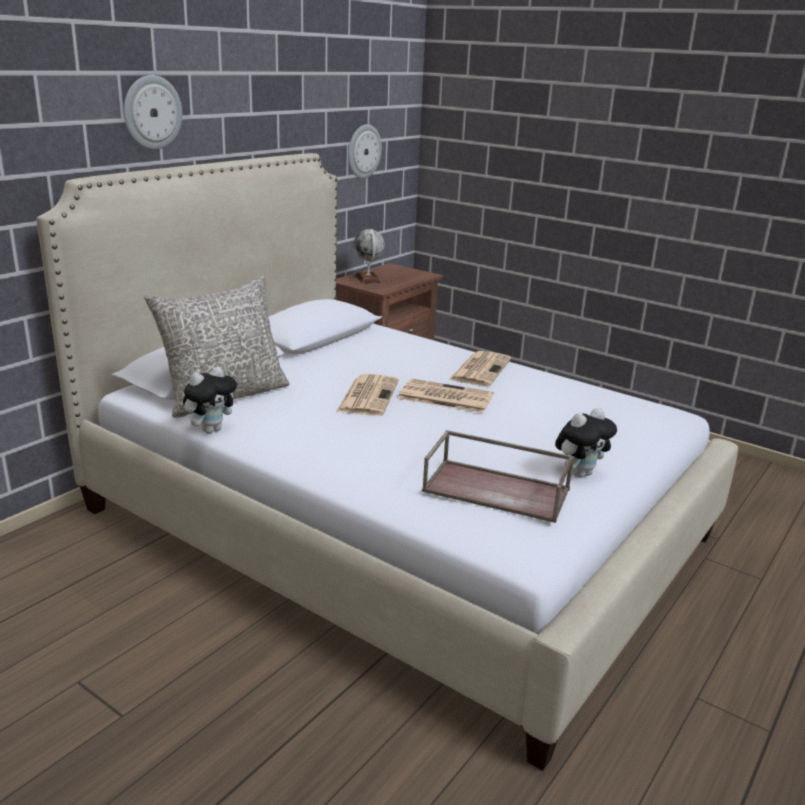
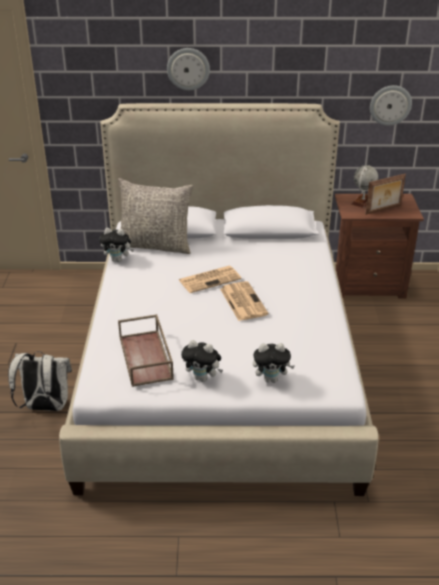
camera: 55 degrees right, 10 degrees up
newspaper [449,351,511,386] -> none
none -> white backpack [8,351,72,411]
none -> plush toy [253,343,295,383]
none -> picture frame [365,174,406,215]

